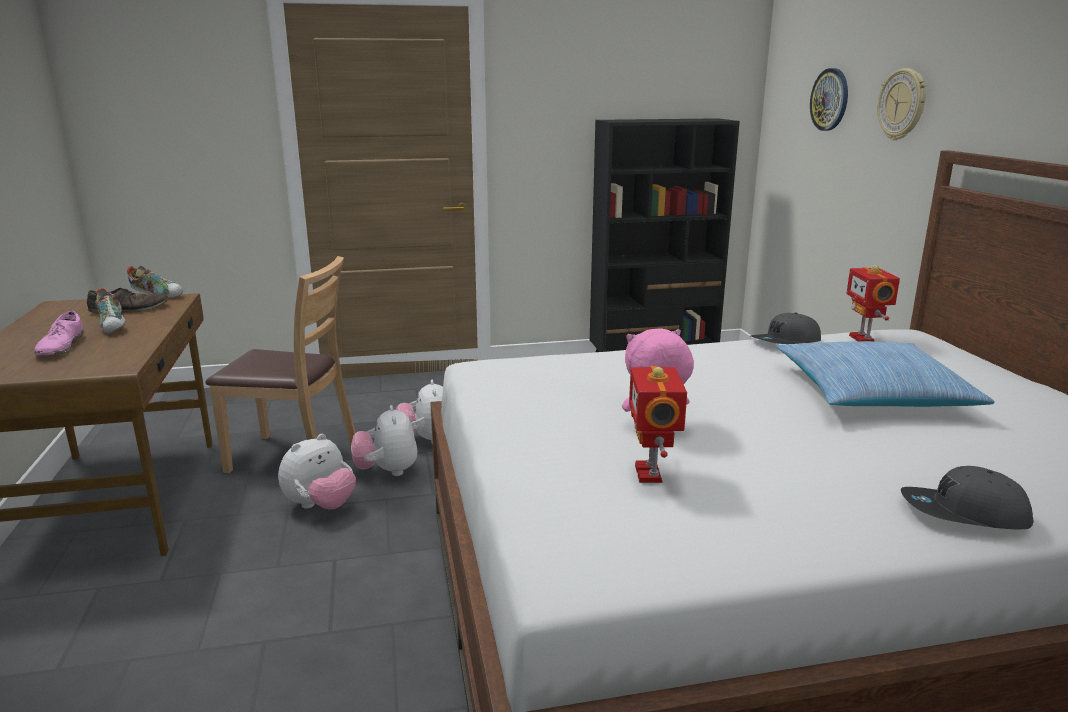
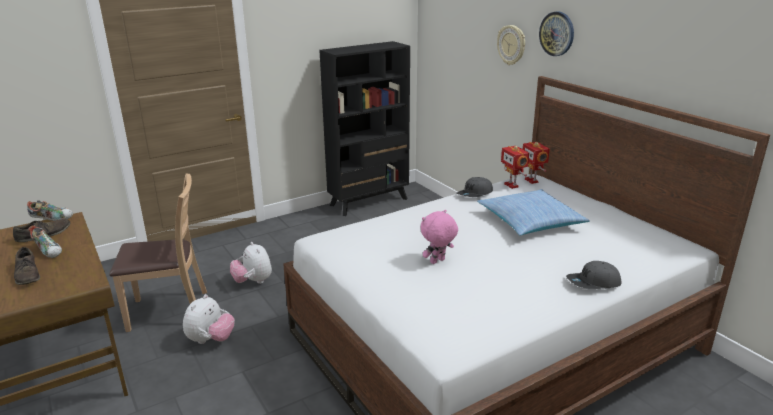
camera: 20 degrees left, 5 degrees up
pink shoe [34,311,84,355] -> brown shoe [14,247,40,285]
plush toy [351,405,417,476] -> none
toy robot [629,366,687,483] -> toy robot moved to [523,142,550,184]
wall clock [810,68,848,131] -> wall clock moved to [539,11,574,56]

